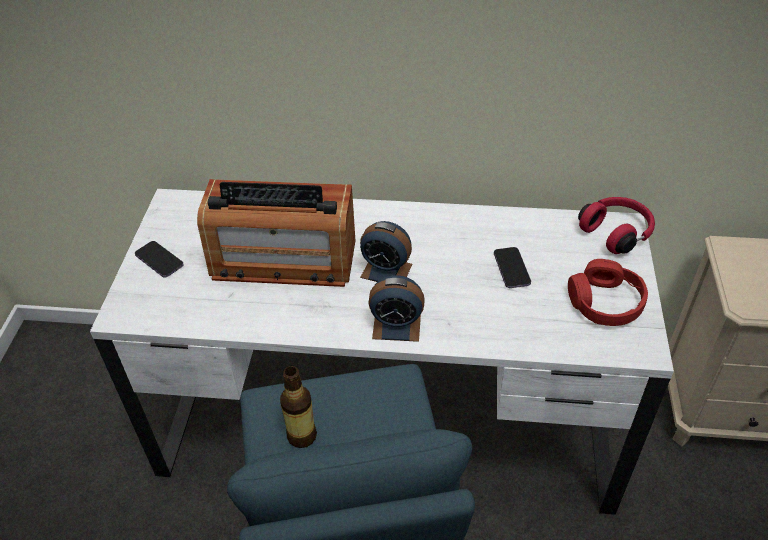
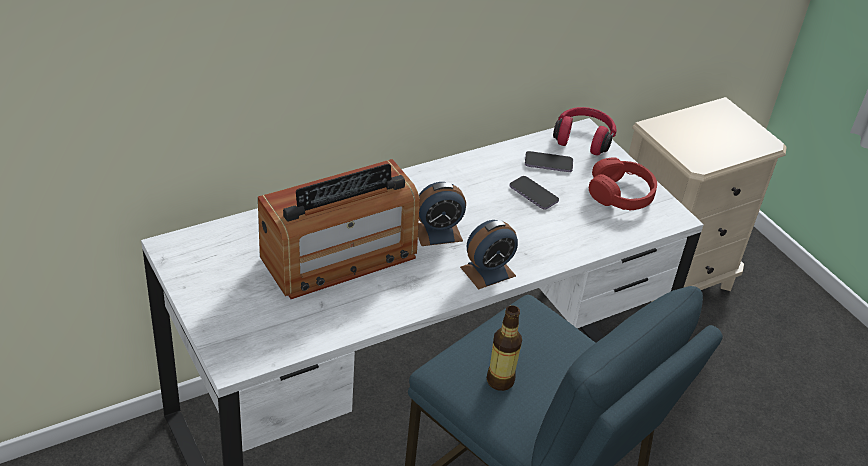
camera: 40 degrees left, 5 degrees down
phone [135,241,184,278] -> phone moved to [525,151,573,172]

